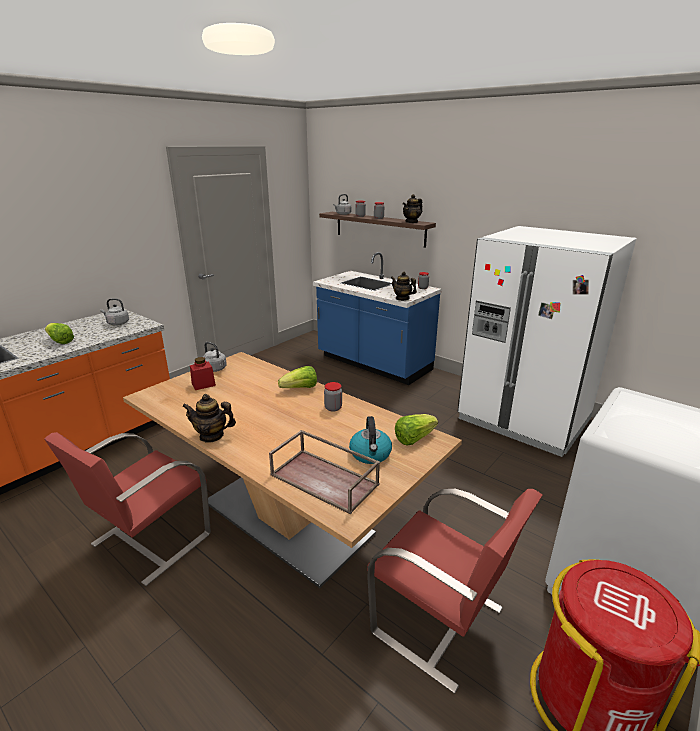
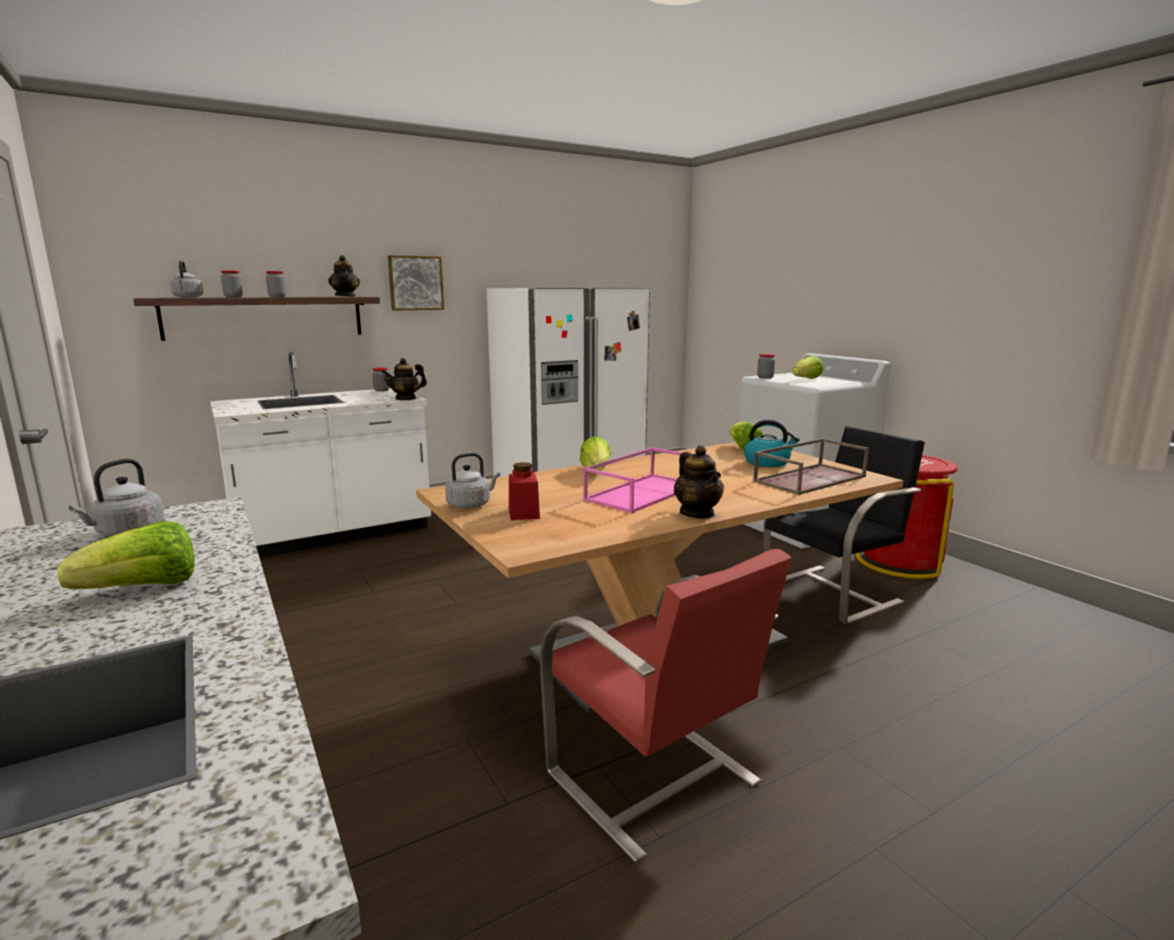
camera: 70 degrees left, 10 degrees down
teapot [182,394,236,442] -> teapot turned 45 degrees counterclockwise [674,445,724,519]
blue counter [313,252,442,385] -> white counter [210,352,431,558]
jar [324,382,342,412] -> jar moved to [757,354,775,379]
red chair [367,489,542,694] -> black chair [763,426,925,625]
none -> picture [388,255,444,311]
none -> pink tray [583,447,682,513]
none -> lettuce [792,356,824,379]

